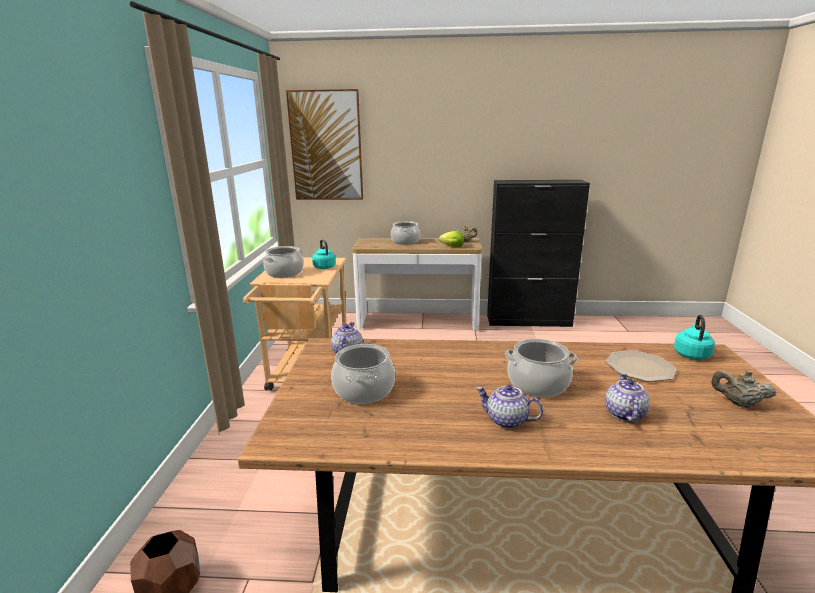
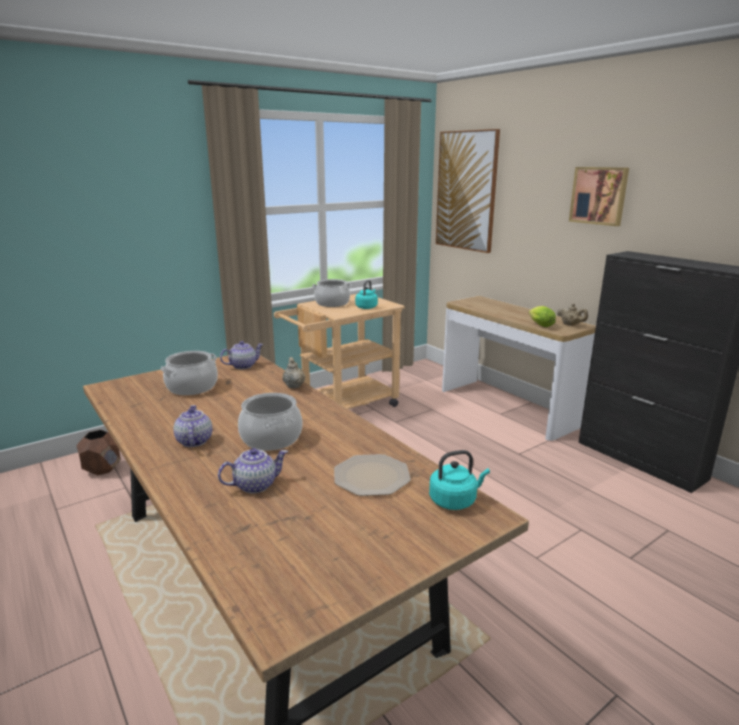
camera: 50 degrees right, 0 degrees up
cooking pot [391,221,420,244] -> none
beige teapot [711,370,777,408] -> beige teapot moved to [282,357,305,388]
none -> picture [569,167,629,226]

